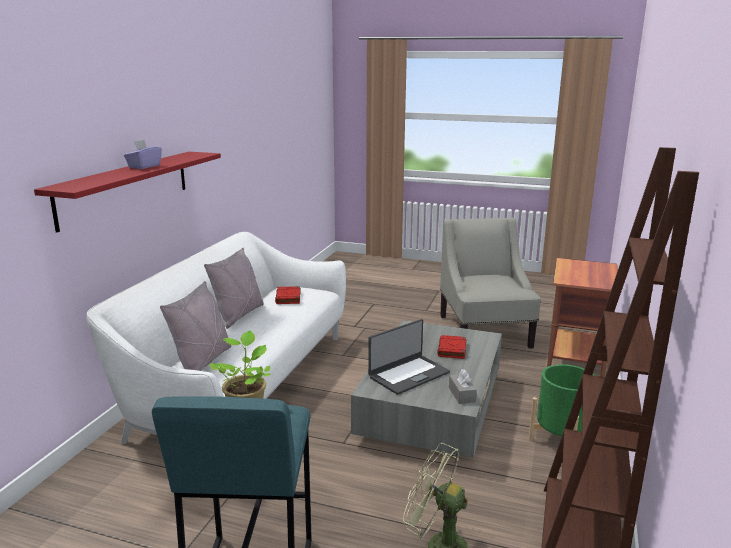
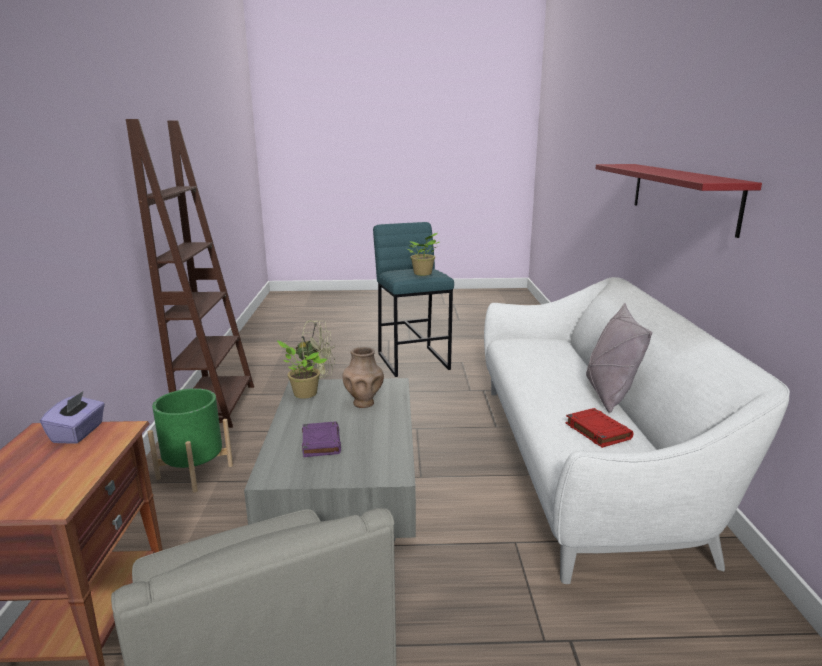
camera: 160 degrees right, 0 degrees up
purple tissue box [124,140,162,169] -> purple tissue box moved to [40,391,105,444]
purple pillow [160,281,231,371] -> none
laptop [368,319,450,395] -> brown vase [343,347,384,408]
red book [438,335,466,359] -> purple book [302,421,341,457]
grey tissue box [449,369,477,404] -> potted plant [277,341,327,399]

